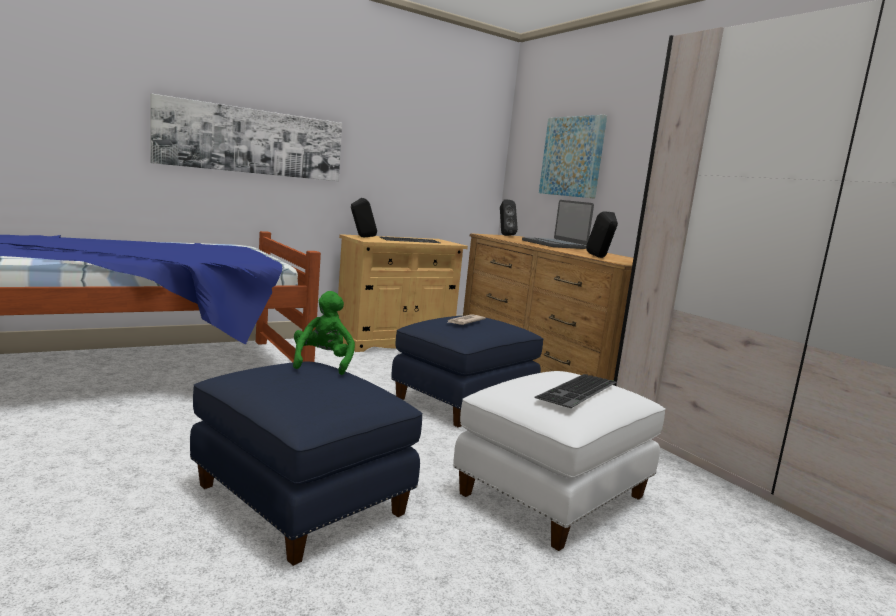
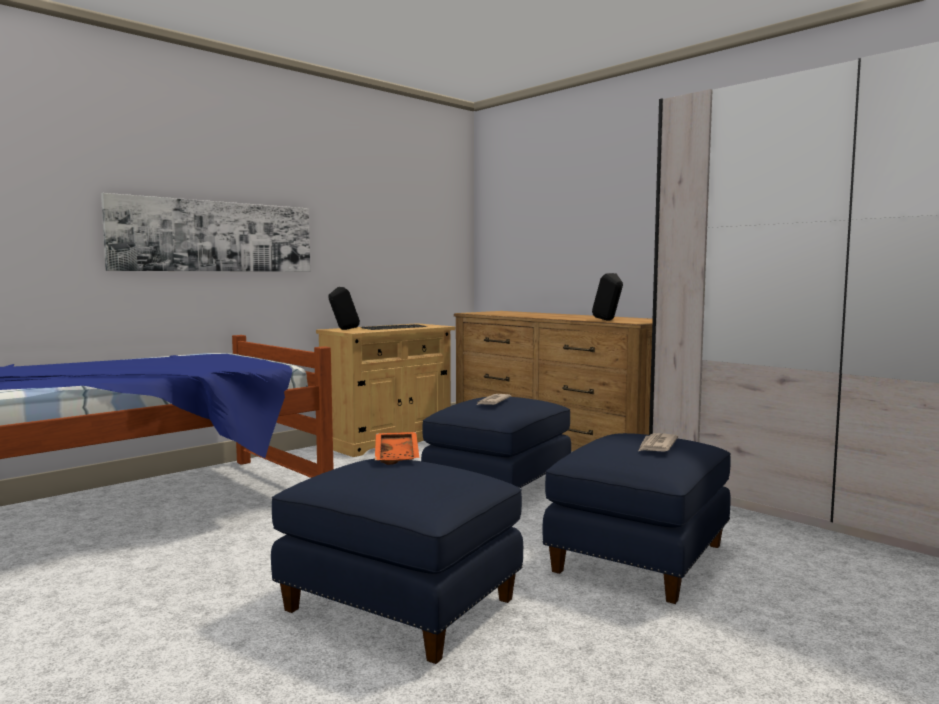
camera: 10 degrees left, 5 degrees down
green plush toy [293,291,355,375] -> orange tray [375,432,419,465]
white ottoman [453,371,666,551] -> blue ottoman [543,433,731,604]
black speaker [500,200,518,236] -> none
laptop [522,200,594,249] -> none
keyboard [534,374,617,408] -> newspaper [639,433,678,452]
picture [539,115,607,199] -> none

